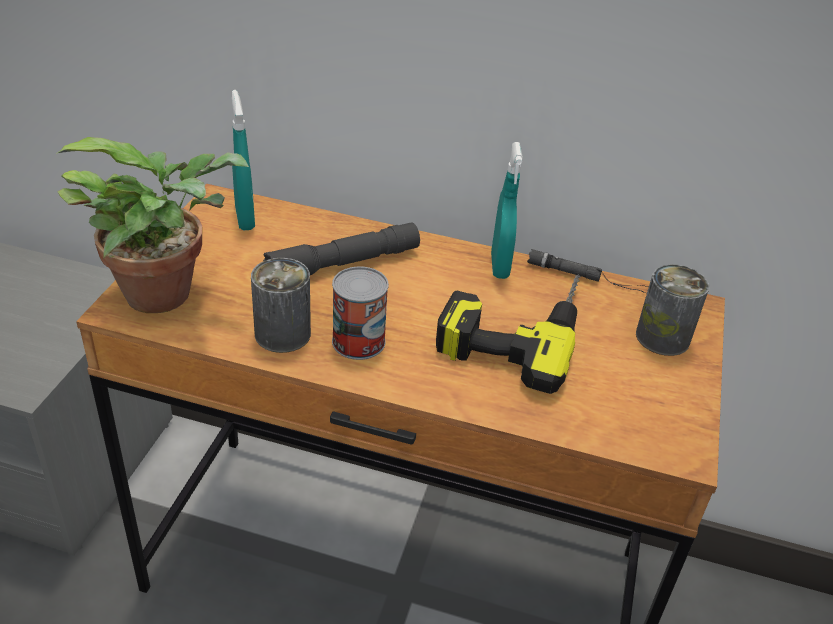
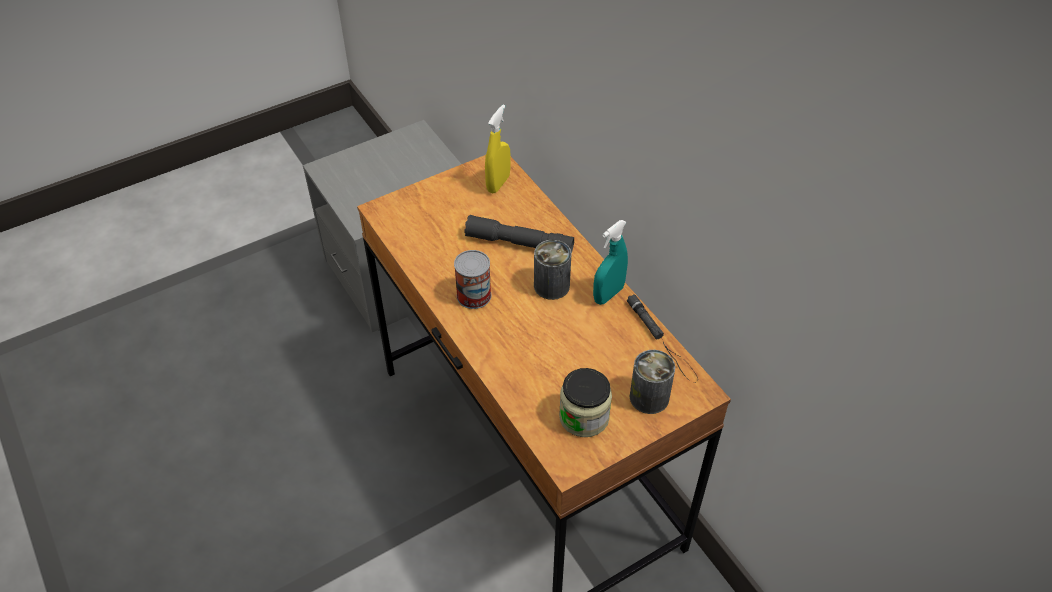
camera: 45 degrees right, 10 degrees up
potted plant [56,137,249,313] -> none
turquoise spray bottle [232,90,255,230] -> yellow spray bottle [485,105,511,193]
can [251,258,311,353] -> can moved to [534,240,572,300]
power drill [436,274,580,394] -> none
none -> jar [559,368,612,437]

